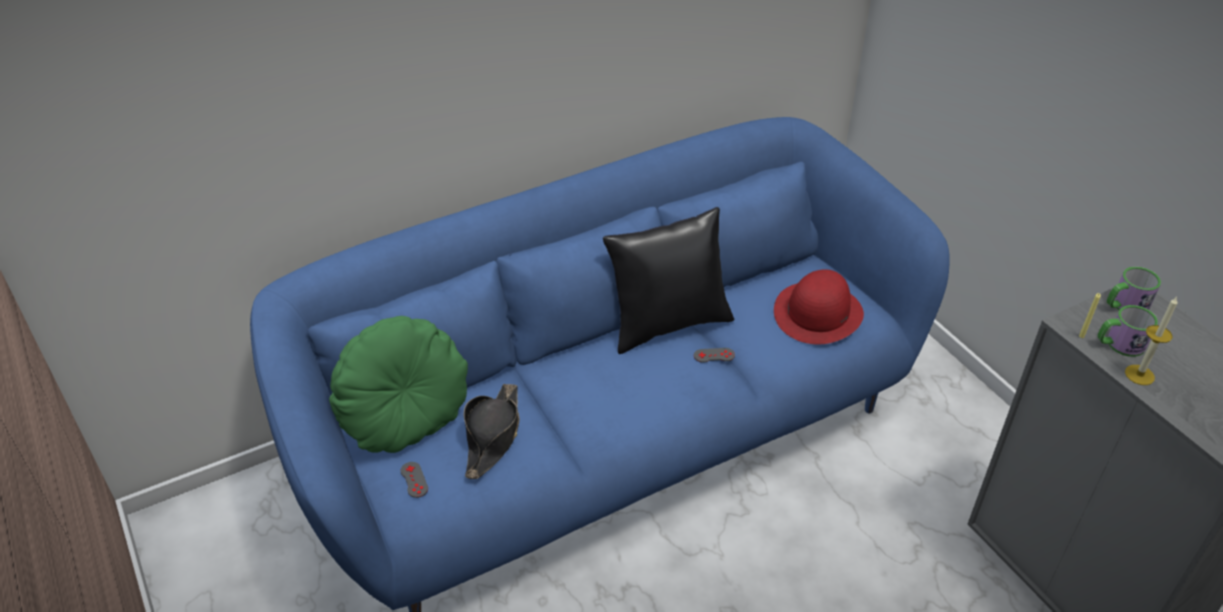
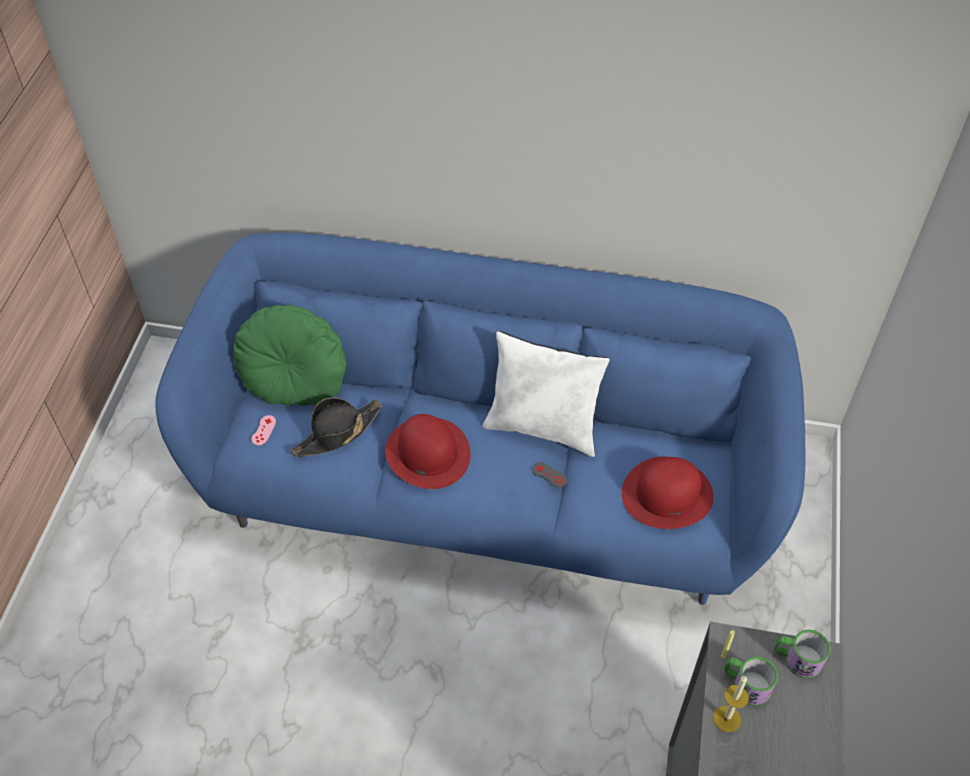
camera: 40 degrees right, 10 degrees up
grey game controller [401,462,428,498] -> pink game controller [251,415,276,446]
black pillow [603,207,734,354] -> white pillow [483,331,610,457]
none -> red hat [385,414,471,489]

